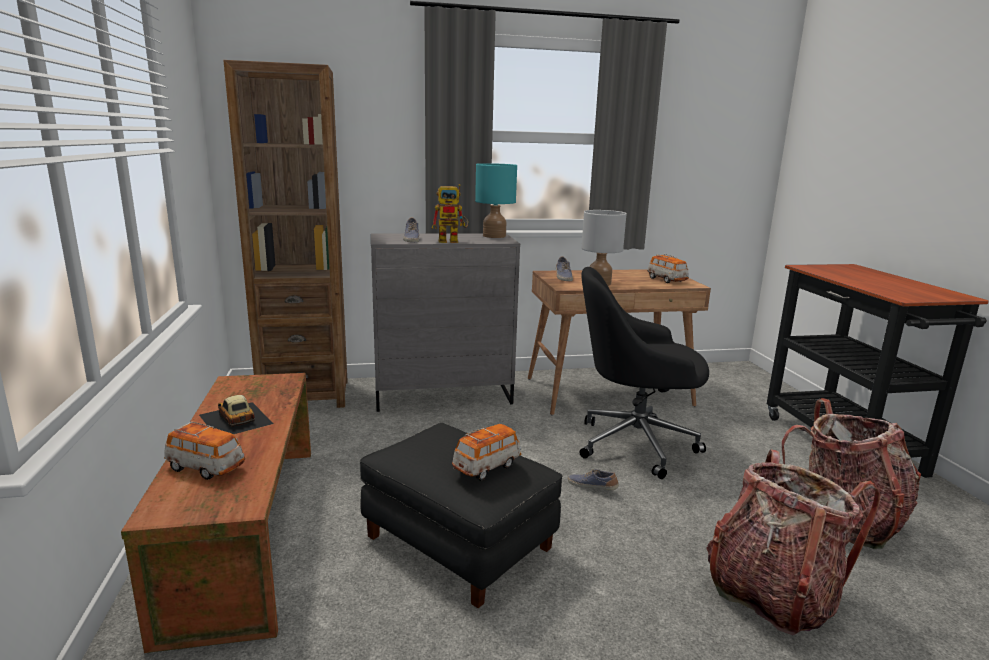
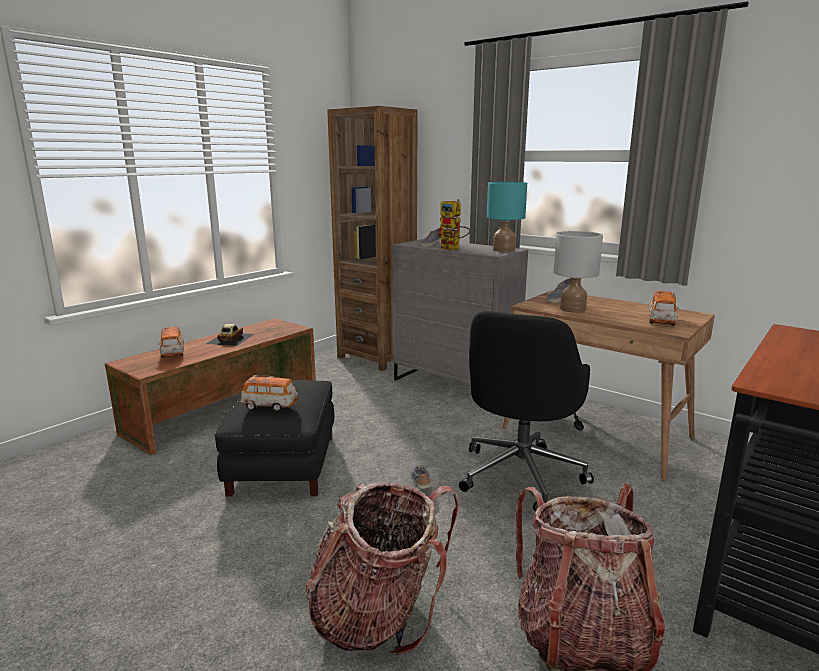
camera: 50 degrees right, 0 degrees up
black office chair [579,267,709,479] -> black office chair turned 120 degrees counterclockwise [459,311,594,511]

